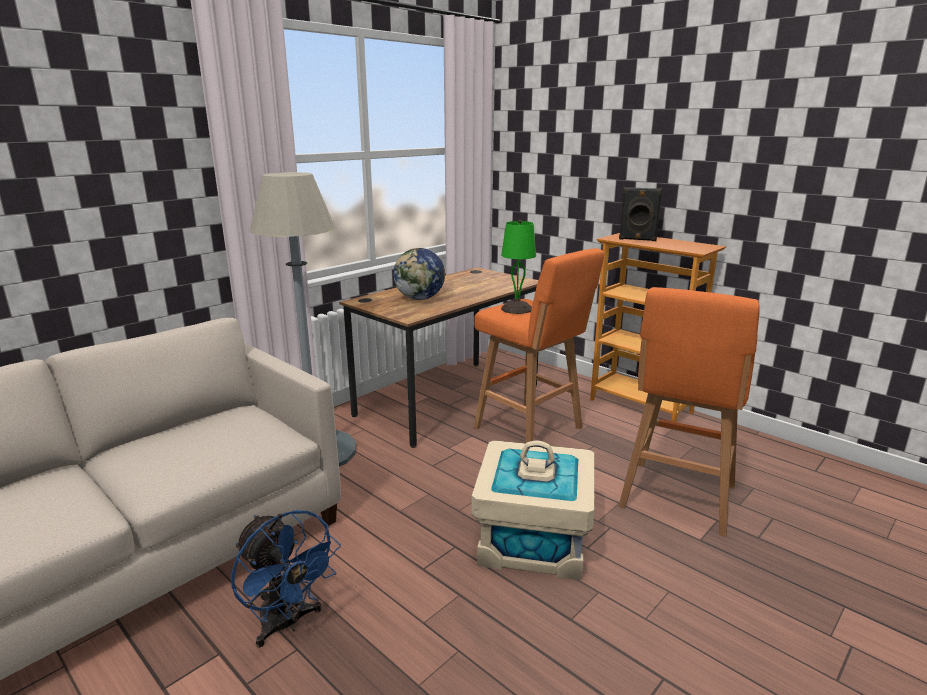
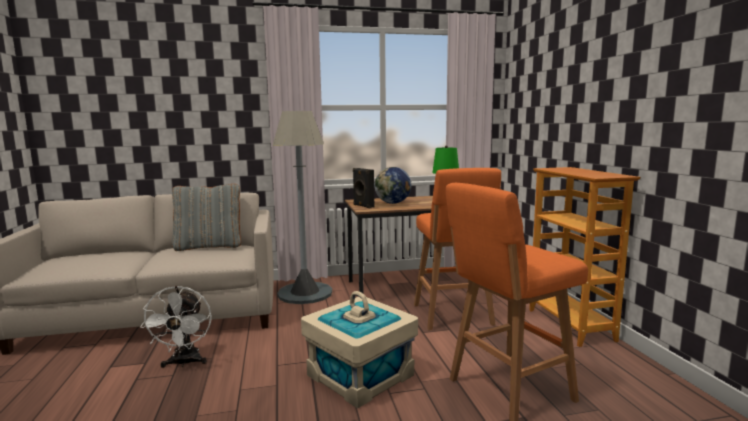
camera: 35 degrees right, 10 degrees down
blue fan [231,510,341,648] -> white fan [140,286,212,368]
black speaker [619,187,662,241] -> black speaker moved to [353,168,374,208]
none -> grey pillow [172,184,241,251]

